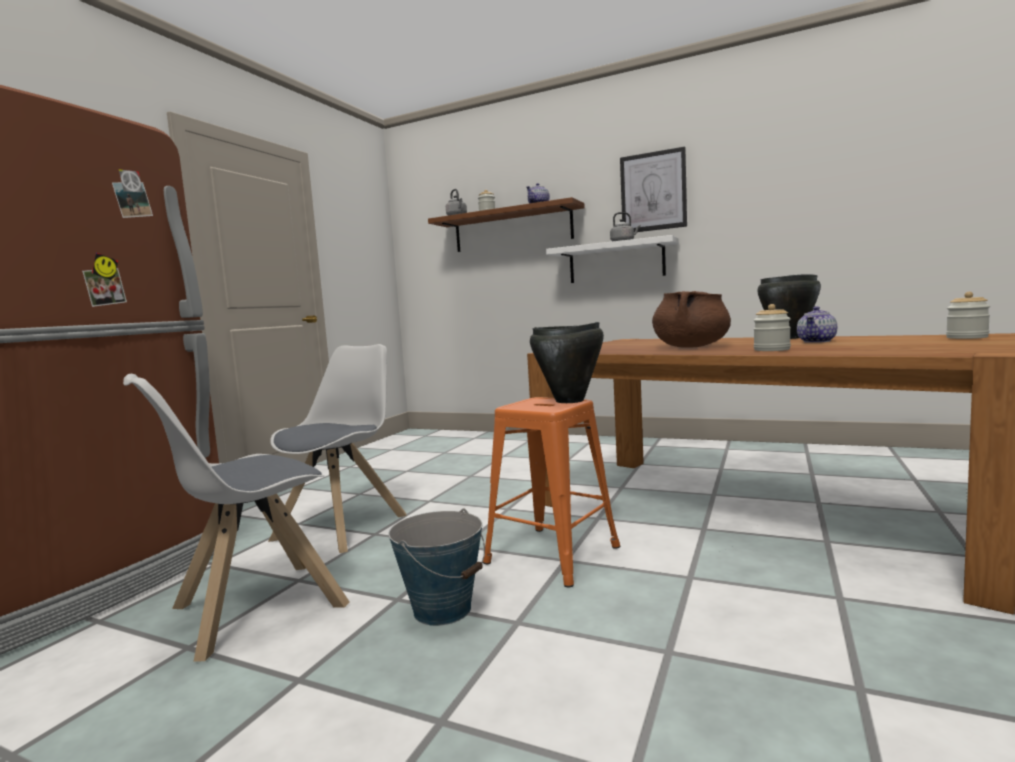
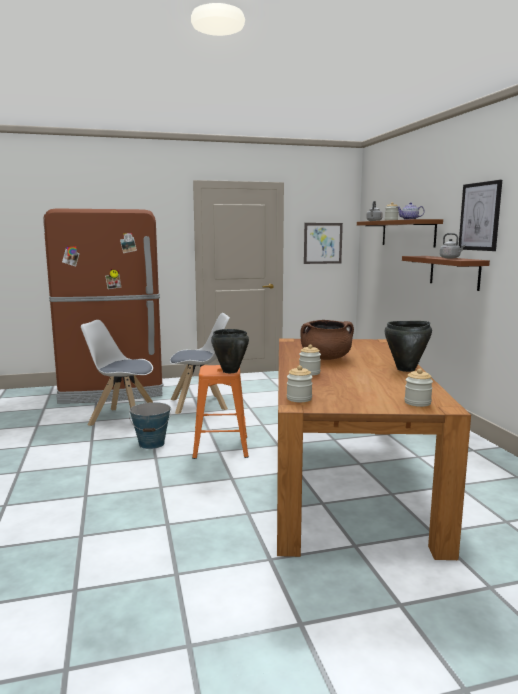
camera: 50 degrees right, 5 degrees up
white shelf [546,235,679,283] -> brown shelf [402,256,490,291]
teapot [797,306,837,343] -> none
none -> jar [287,365,313,402]
none -> picture [304,223,343,264]

